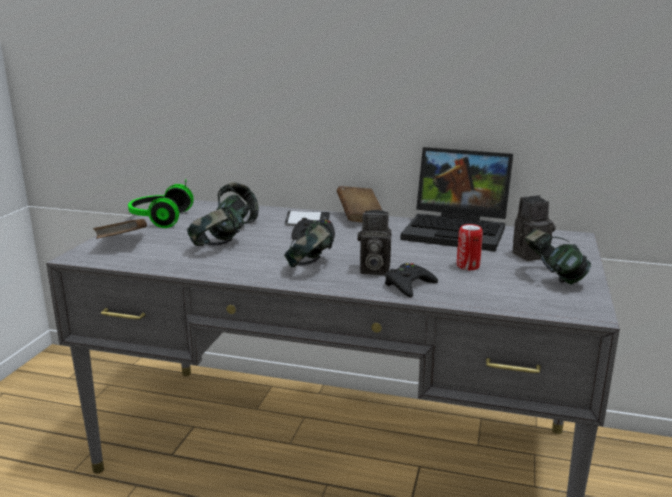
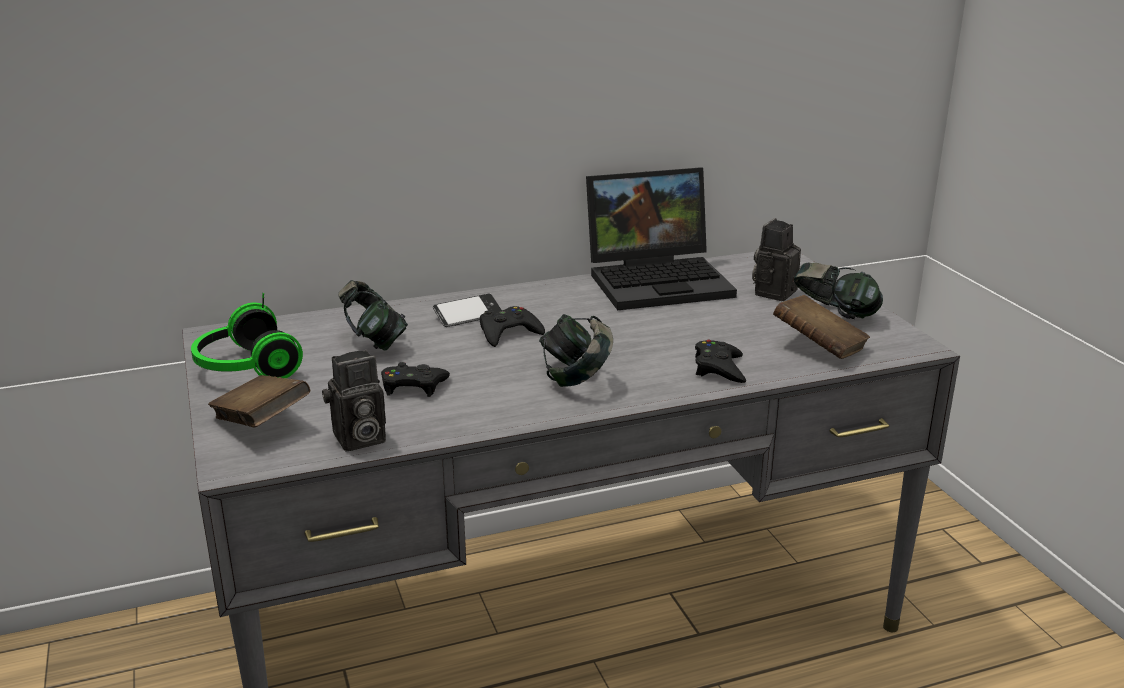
camera: 35 degrees left, 5 degrees up
headphones [187,206,244,246] -> black game controller [381,362,450,397]
brown book [337,186,383,222] -> brown book moved to [773,295,870,359]
camera [357,210,392,275] -> camera moved to [322,350,386,452]
can [457,224,483,270] -> none

